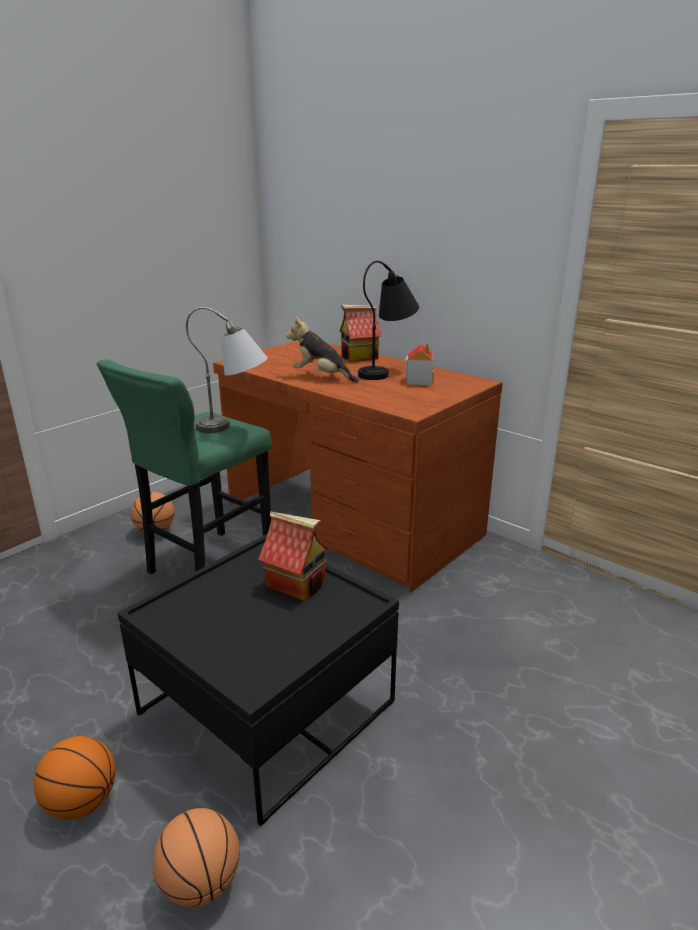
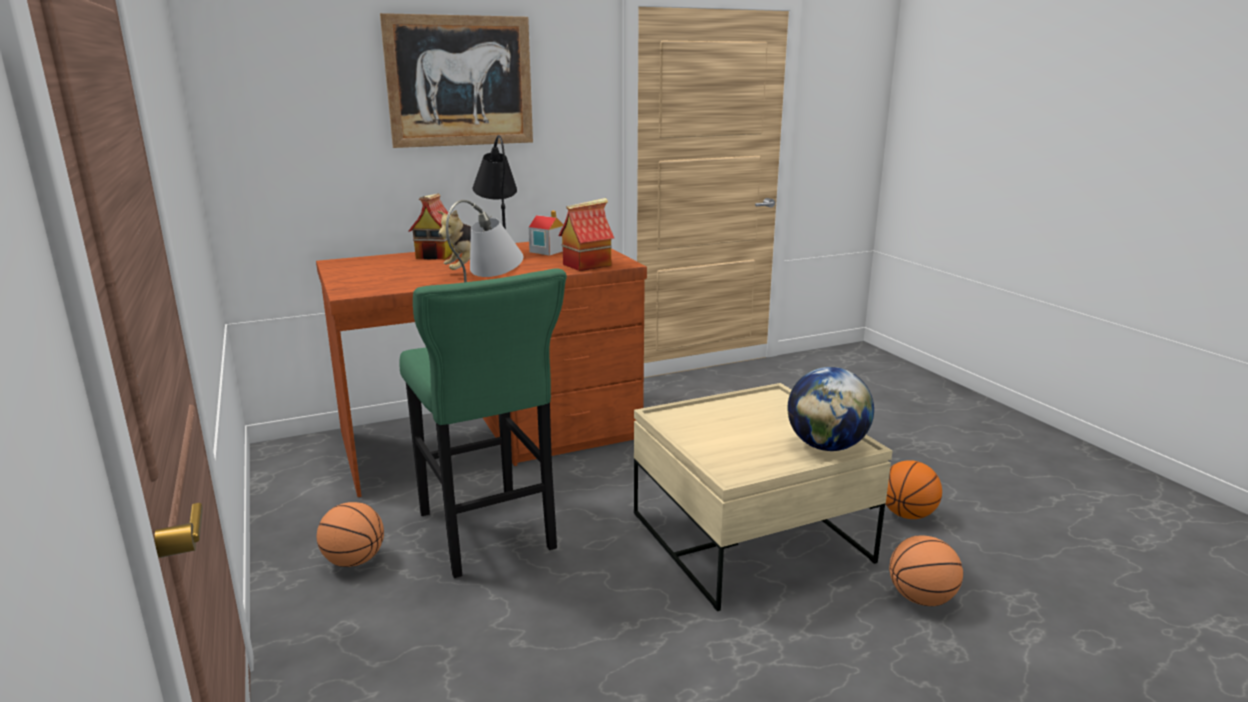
camera: 65 degrees left, 5 degrees down
basketball [34,736,116,820] -> basketball moved to [885,460,942,519]
black coffee table [117,534,399,826] -> beige coffee table [634,383,893,611]
toy house [258,511,329,601] -> toy house moved to [558,198,614,271]
none -> picture [380,13,533,148]
none -> globe [787,367,874,451]

